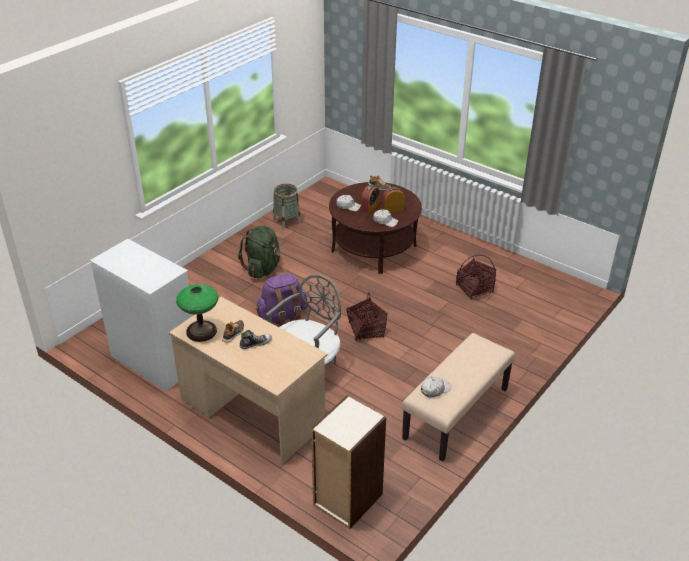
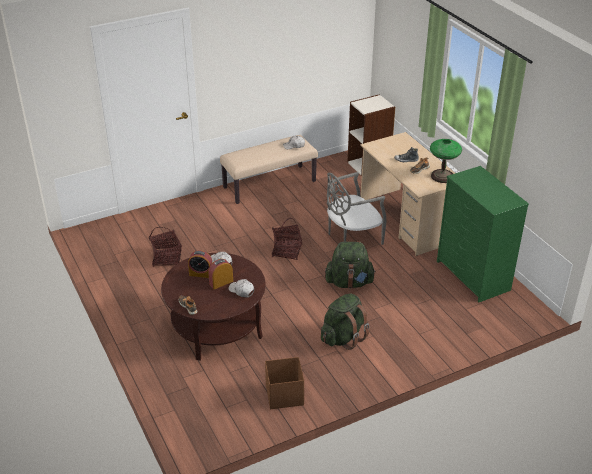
camera: 155 degrees left, 0 degrees up
white dresser [90,239,193,391] -> green dresser [437,166,529,303]
purple backpack [256,274,308,327] -> green backpack [325,241,376,289]
basket [273,184,301,230] -> brown storage box [265,357,304,409]

